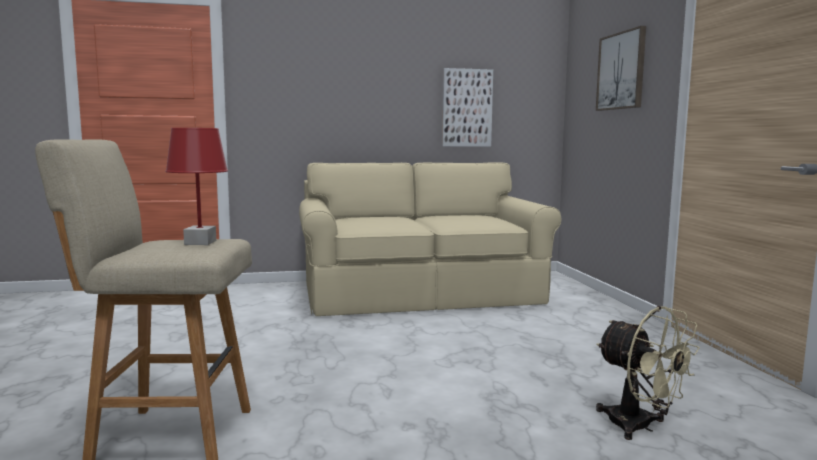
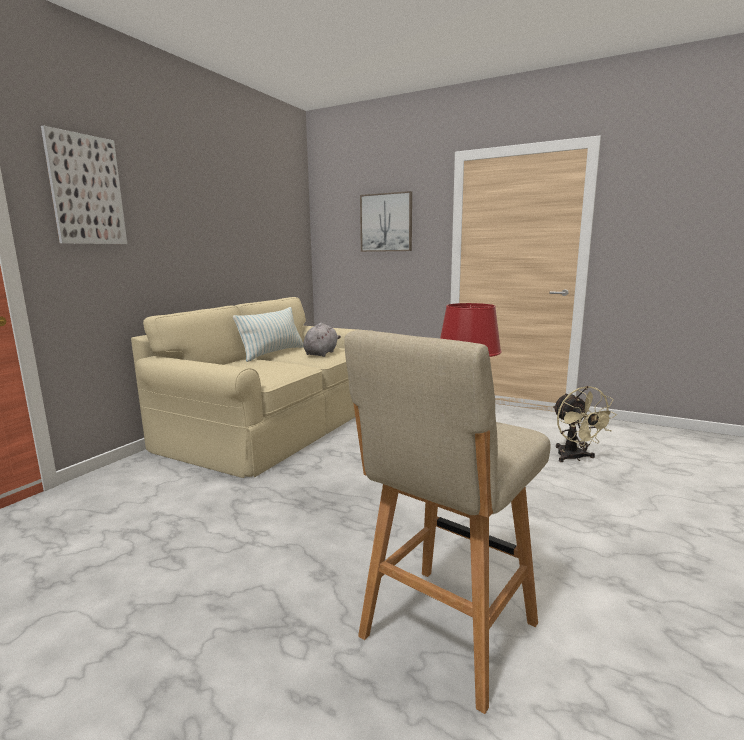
camera: 50 degrees left, 5 degrees up
picture [442,68,493,147] -> picture moved to [41,125,127,244]
beige fan [596,306,700,440] -> beige fan turned 75 degrees clockwise [553,386,617,462]
none -> pillow [233,307,304,362]
none -> grey plush toy [303,323,341,357]

